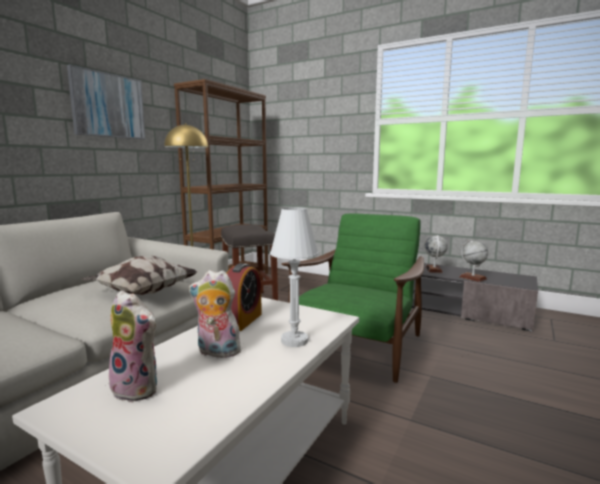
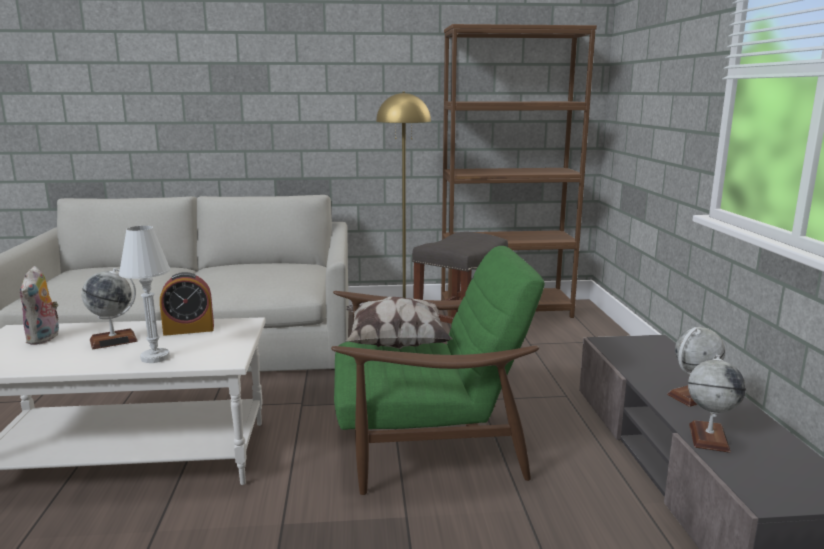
camera: 55 degrees right, 5 degrees up
picture [67,64,145,139] -> none
pillow [81,255,197,295] -> pillow moved to [345,297,452,349]
plush toy [189,270,241,360] -> globe [82,268,138,350]

